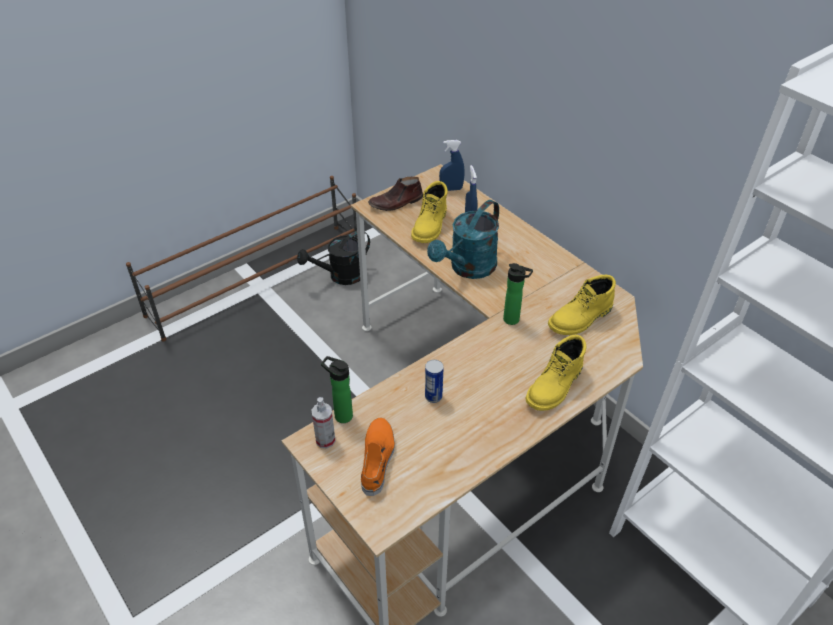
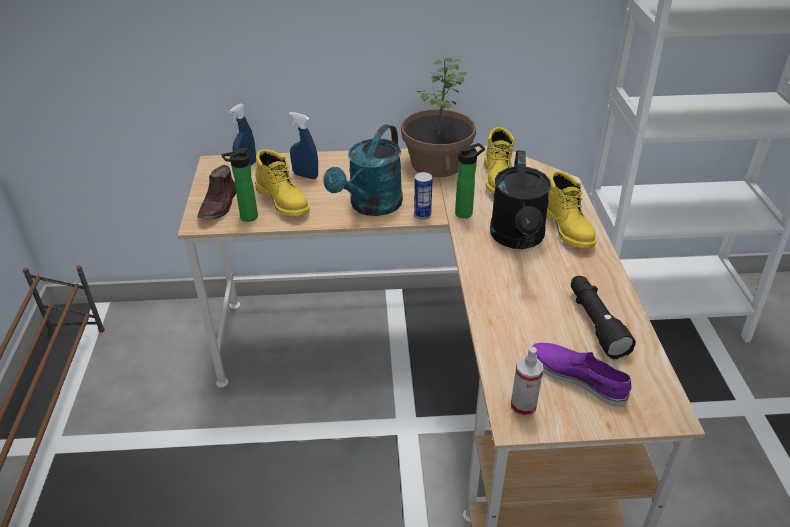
camera: 55 degrees left, 5 degrees down
black watering can [297,231,370,285] -> black watering can moved to [490,150,551,249]
bottle [321,356,353,423] -> bottle moved to [221,148,258,222]
orange shoe [361,418,395,496] -> purple shoe [532,343,632,407]
can [425,360,444,403] -> can moved to [414,172,433,220]
turquoise watering can [427,200,499,279] -> turquoise watering can turned 45 degrees clockwise [323,124,403,216]
none -> potted plant [401,58,476,177]
none -> black flashlight [571,276,636,359]

